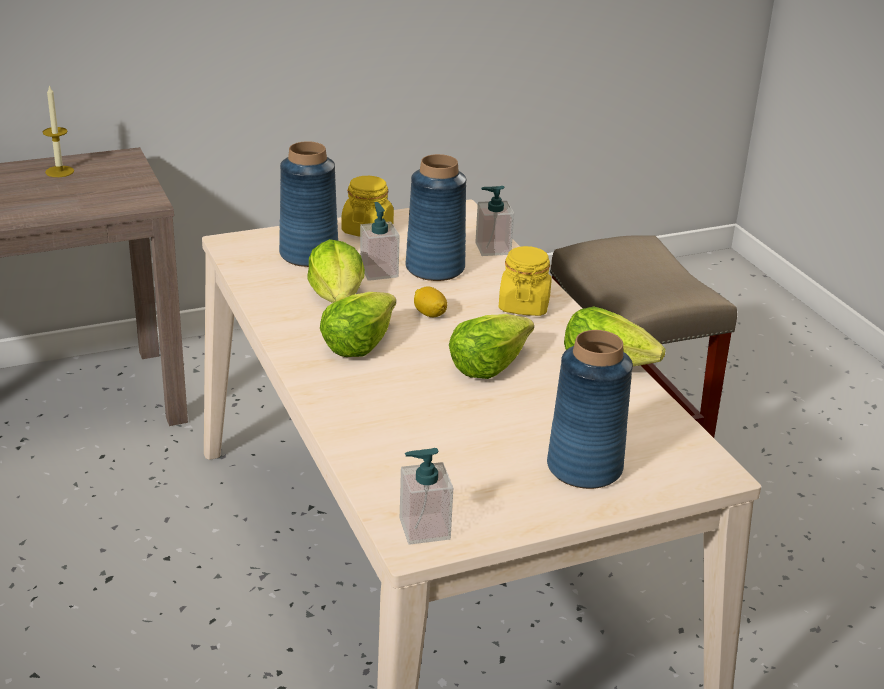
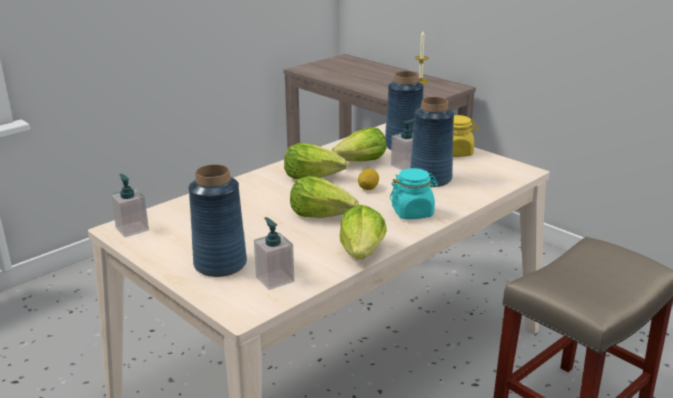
camera: 70 degrees right, 5 degrees down
soap dispenser [475,186,514,256] -> soap dispenser moved to [254,217,294,290]
yellow jar [499,246,552,316] -> turquoise jar [390,168,438,219]

